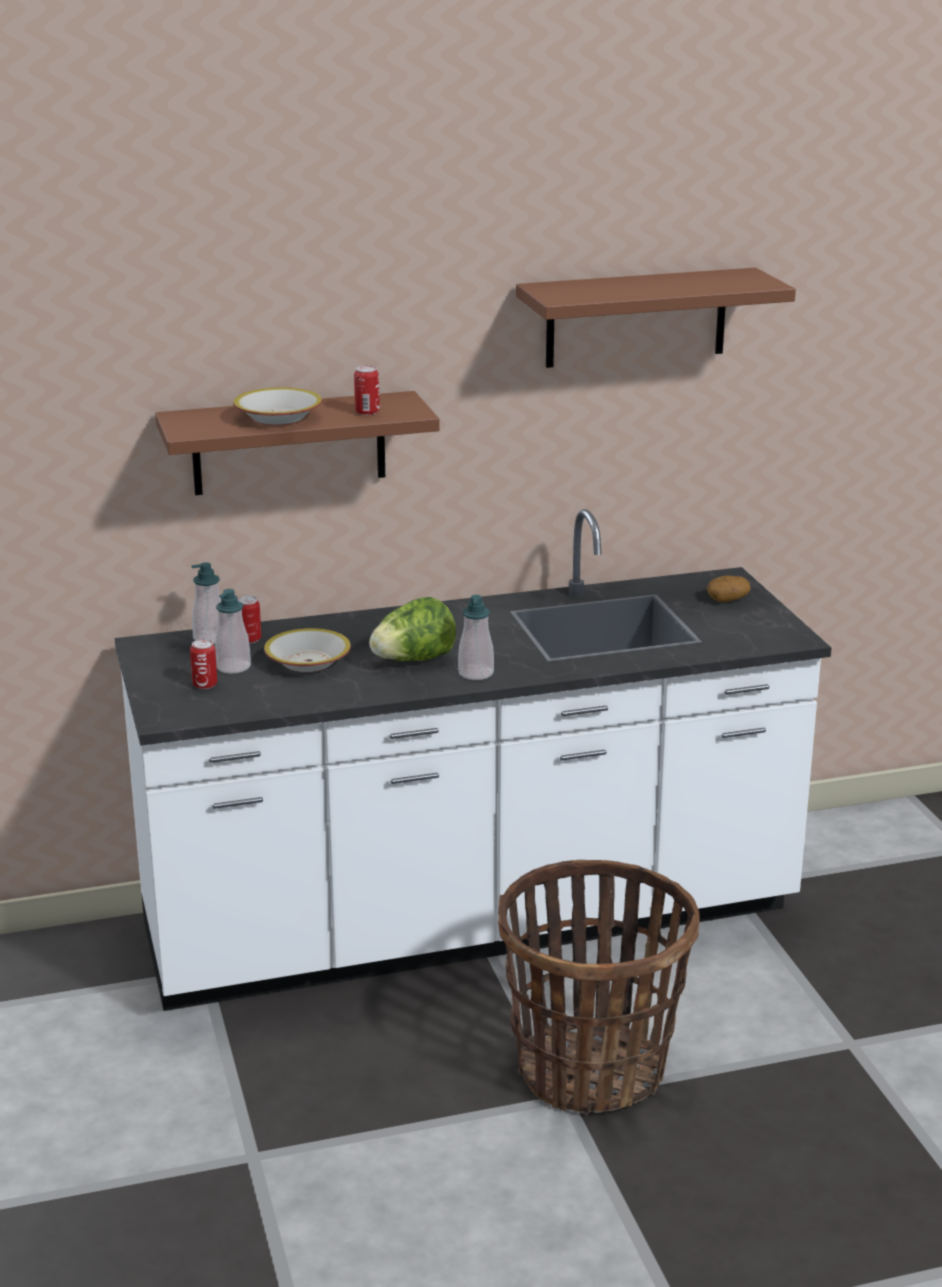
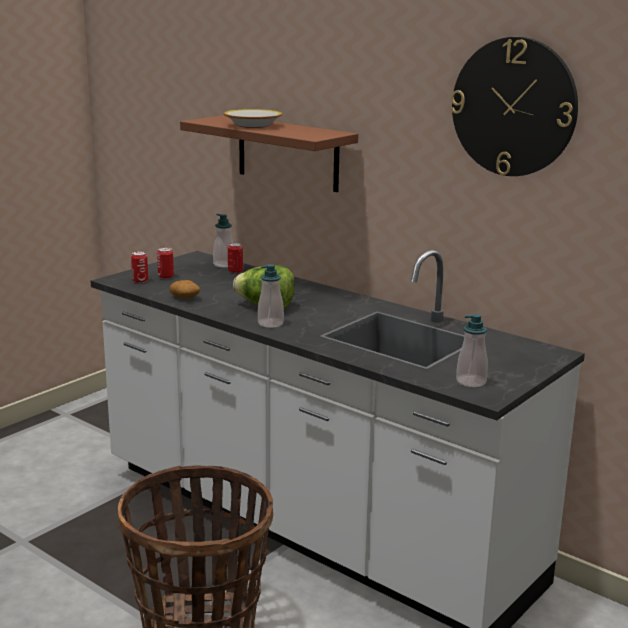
camera: 55 degrees right, 5 degrees down
soap dispenser [215,589,251,674] -> soap dispenser moved to [456,314,488,387]
bowl [264,628,351,672] -> none
can [354,366,380,415] -> can moved to [131,251,148,283]
brown shelf [516,268,796,368] -> wall clock [451,37,578,176]
potato [707,575,751,602] -> potato moved to [169,280,200,299]

